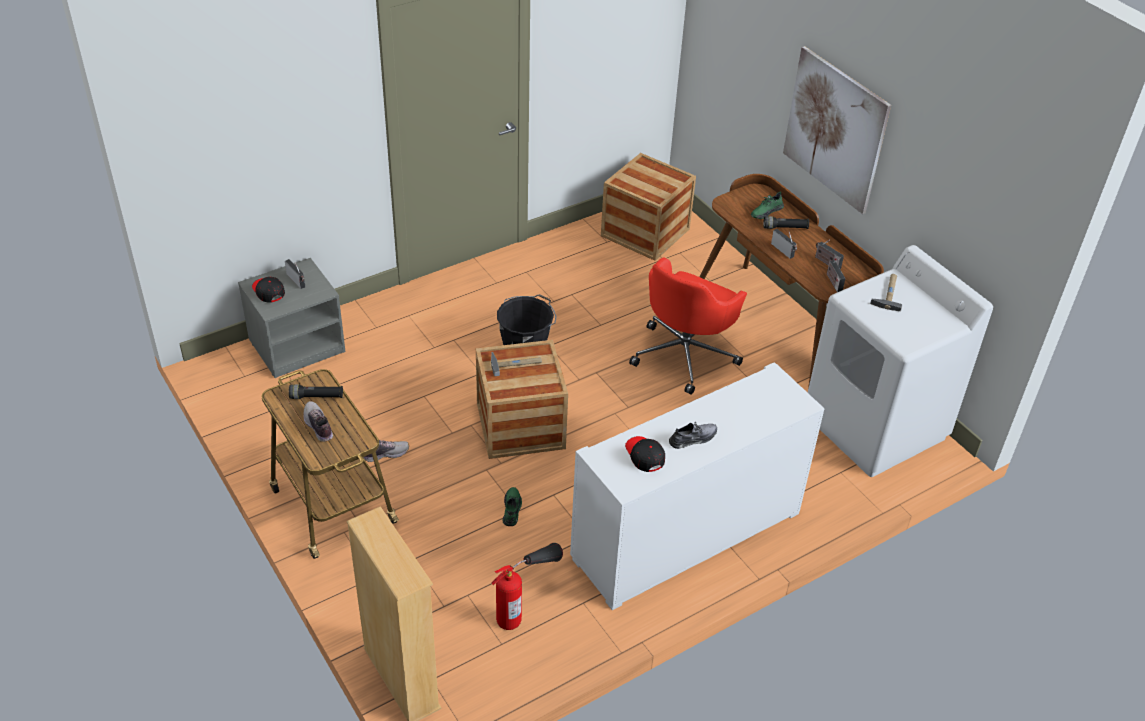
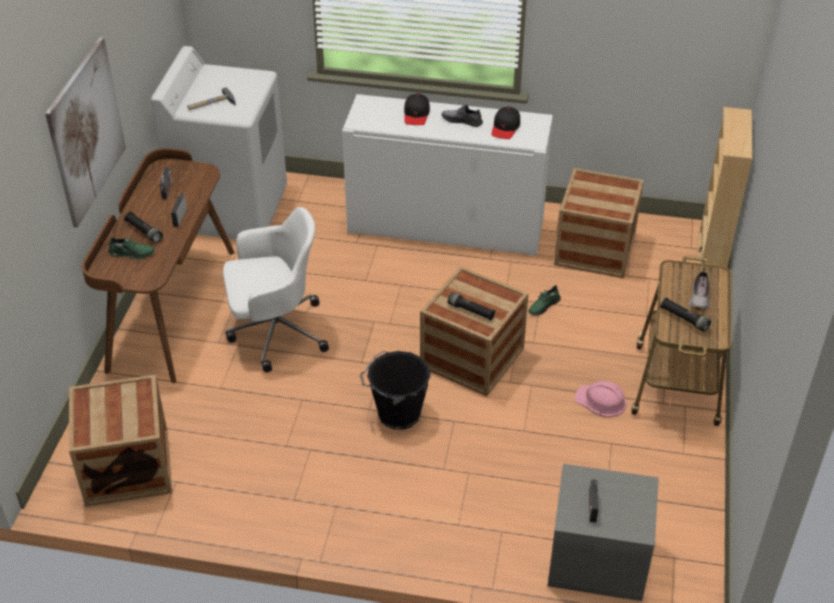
camera: 135 degrees left, 0 degrees up
black cap [252,277,285,303] -> black cap moved to [404,93,430,125]
shoe [363,440,409,462] -> pink hard hat [574,381,627,417]
hammer [491,352,542,376] -> black flashlight [448,292,496,321]
fire extinguisher [491,543,563,630] -> crate [554,168,644,279]
red office chair [629,257,747,395] -> white office chair [223,207,329,372]
radio [827,259,846,292] -> none

